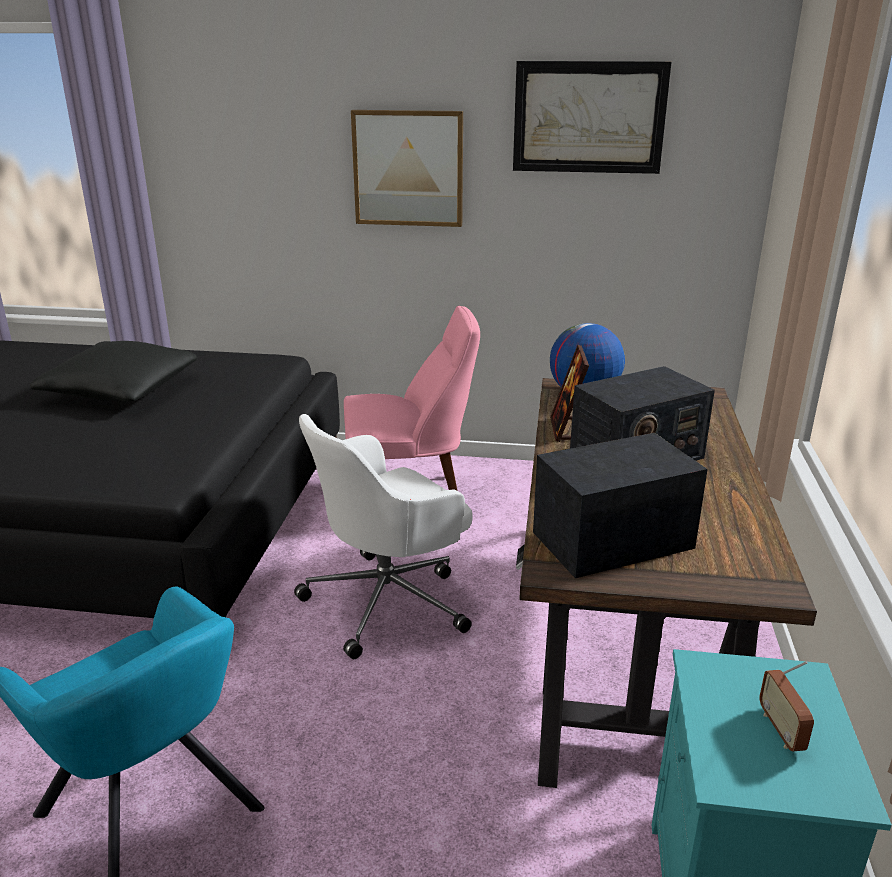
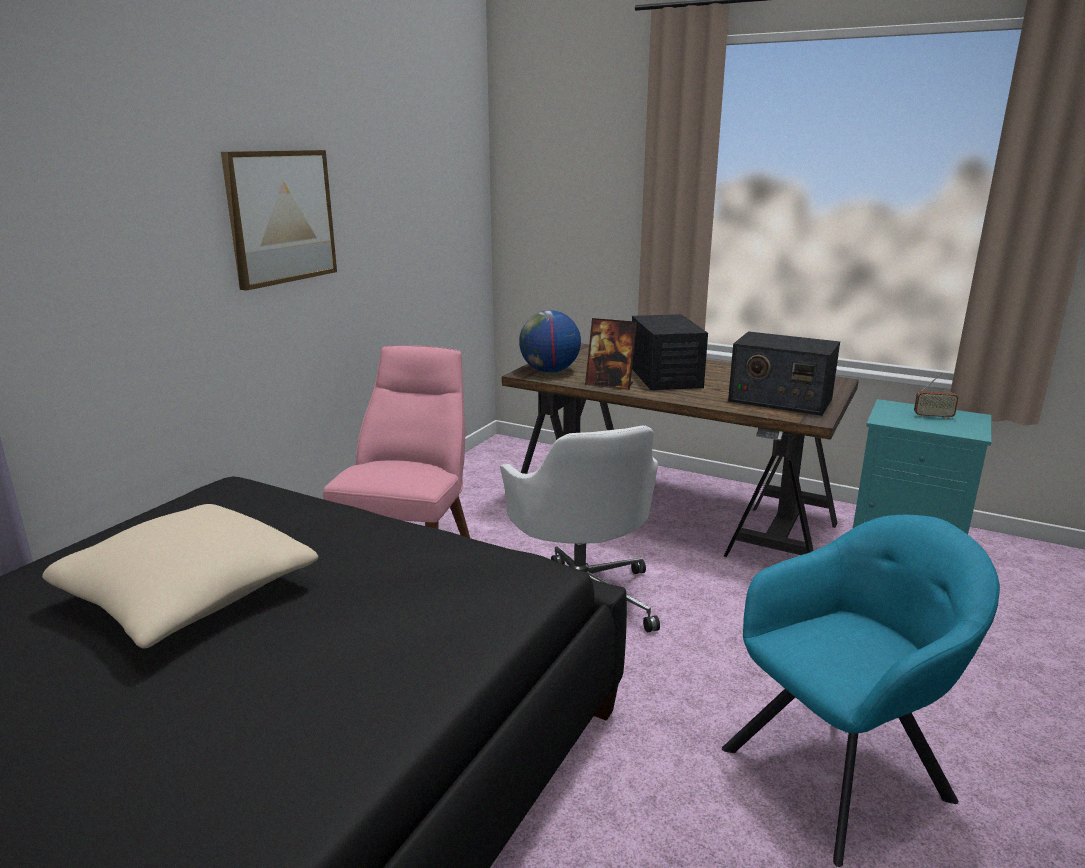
camera: 70 degrees left, 5 degrees down
black pillow [30,341,197,402] -> beige pillow [42,504,318,648]
picture [513,61,671,174] -> none
radio [533,433,708,578] -> radio turned 60 degrees counterclockwise [728,331,840,416]

